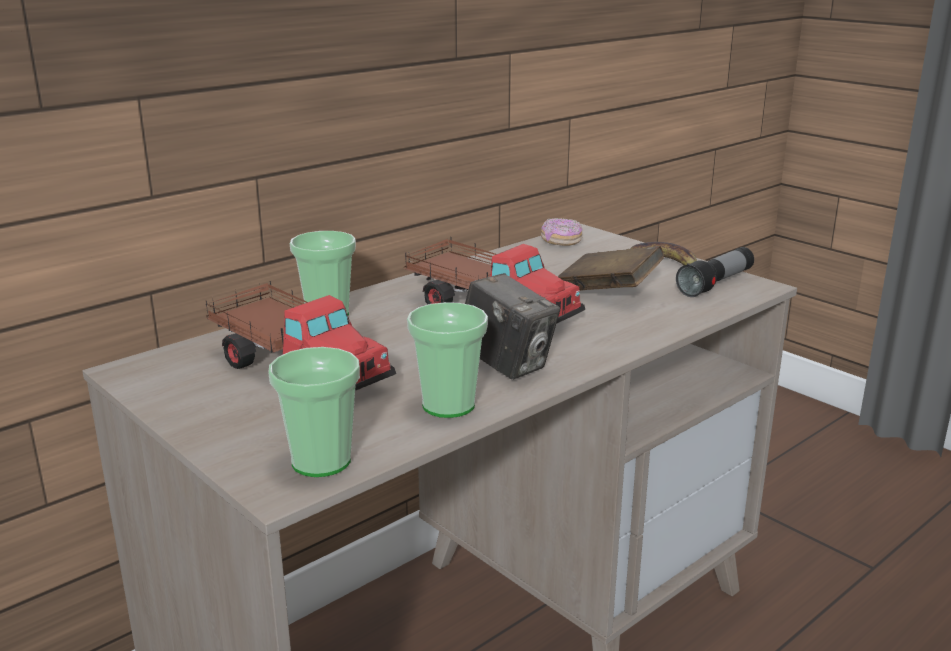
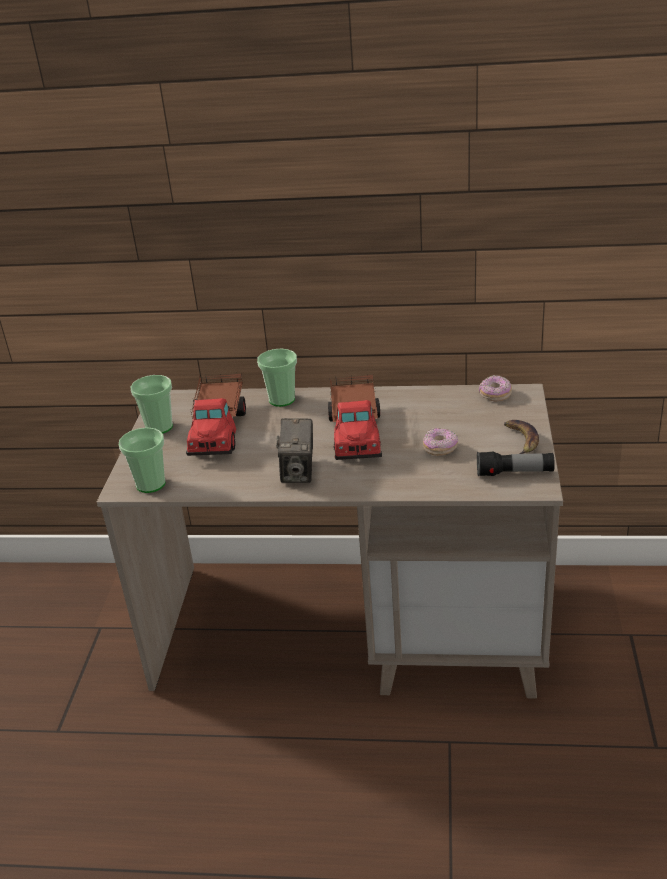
camera: 50 degrees right, 10 degrees up
cup [407,302,488,418] -> cup moved to [130,375,173,434]
brown book [558,246,664,291] -> donut [423,428,458,456]

